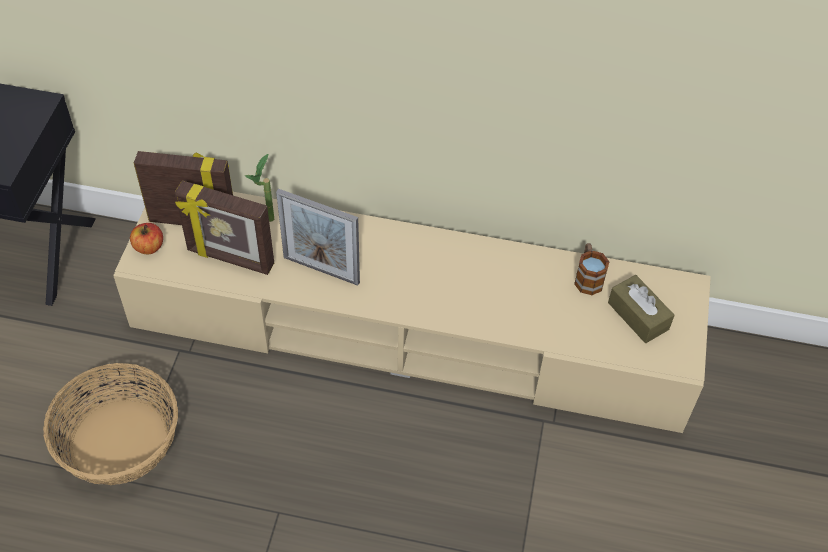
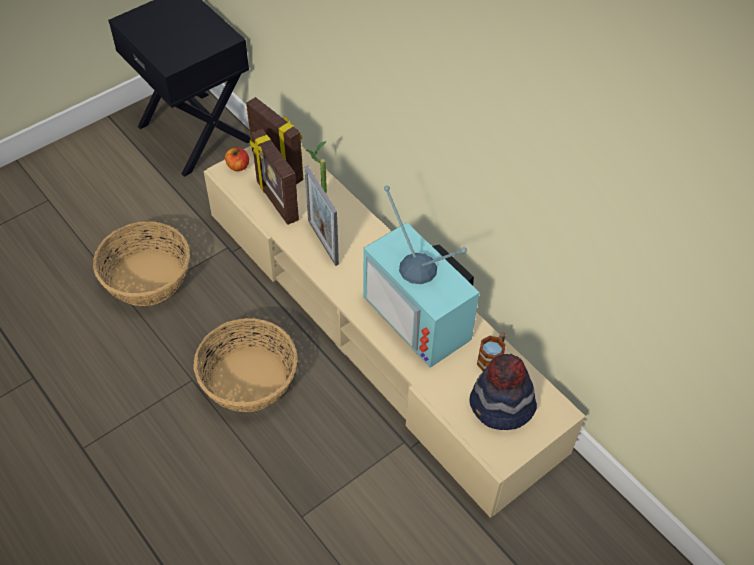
camera: 40 degrees right, 0 degrees up
brown tissue box [608,275,675,343] -> hat [470,354,537,430]
none -> basket [193,318,298,412]
none -> television [363,186,480,368]

